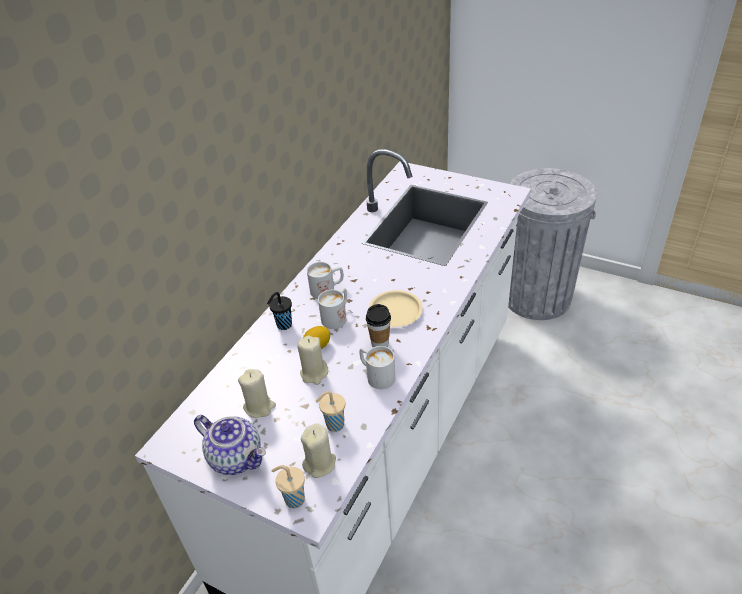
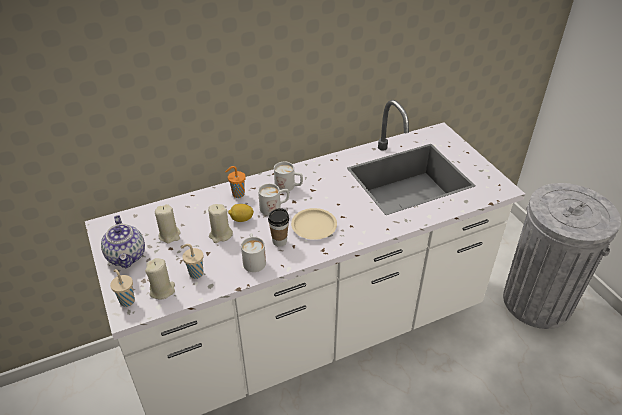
camera: 35 degrees right, 0 degrees up
black cup [267,292,292,330] -> orange cup [225,166,246,198]

